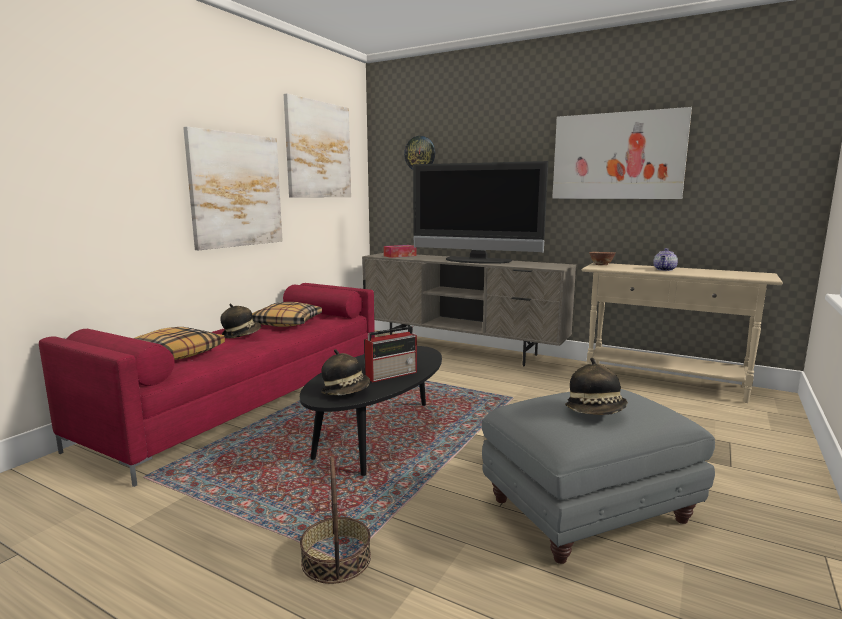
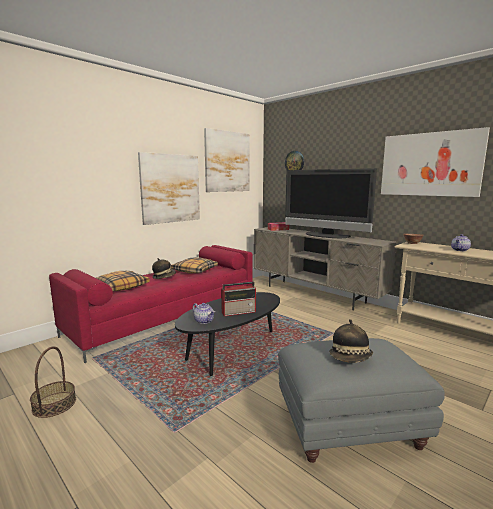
camera: 15 degrees right, 0 degrees up
basket [300,456,371,584] -> basket moved to [30,346,76,418]
hat [321,349,370,395] -> teapot [193,303,215,324]

